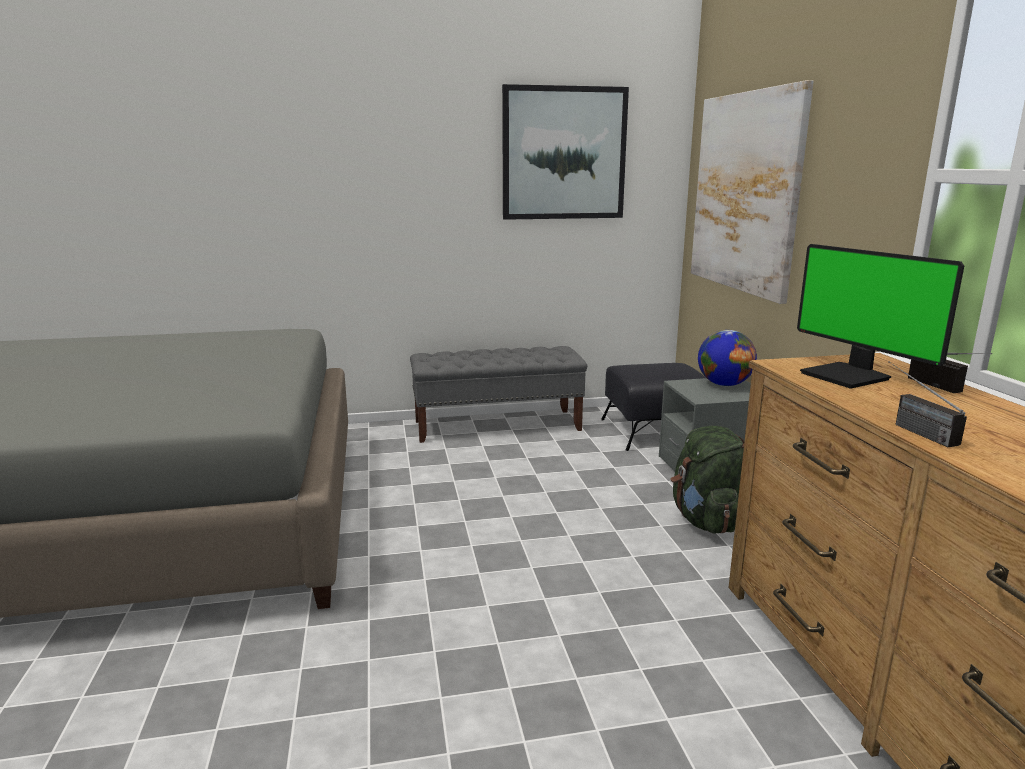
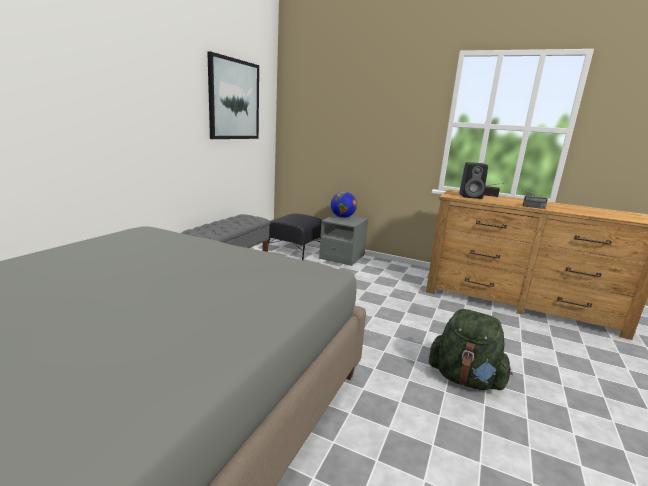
camera: 55 degrees left, 0 degrees up
green backpack [671,426,744,534] -> green backpack moved to [429,309,513,390]
picture [691,80,814,304] -> none
monitor [797,244,964,389] -> black speaker [459,162,488,199]

